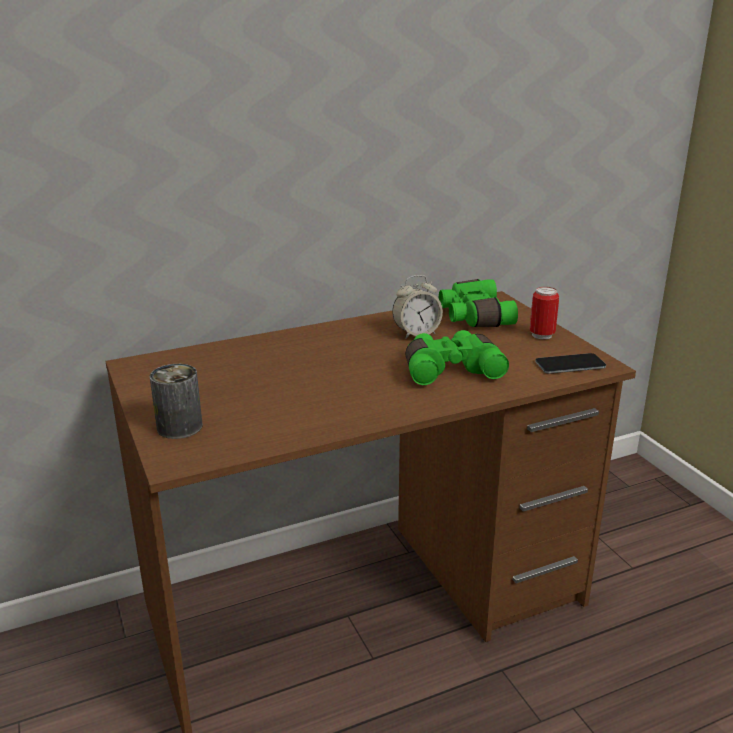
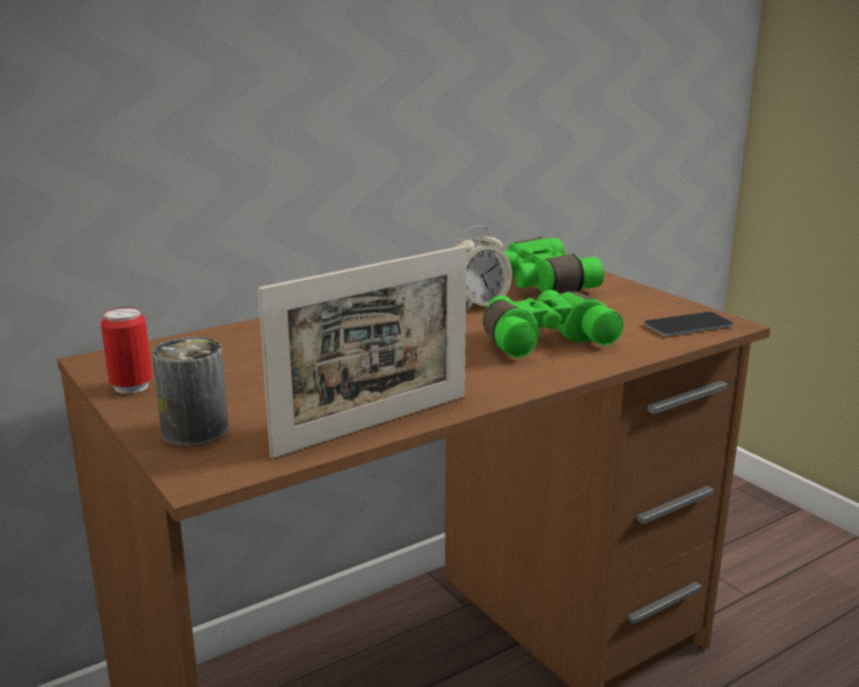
camera: 10 degrees left, 5 degrees down
can [530,287,559,339] -> can moved to [101,307,153,394]
none -> picture frame [258,245,467,458]

